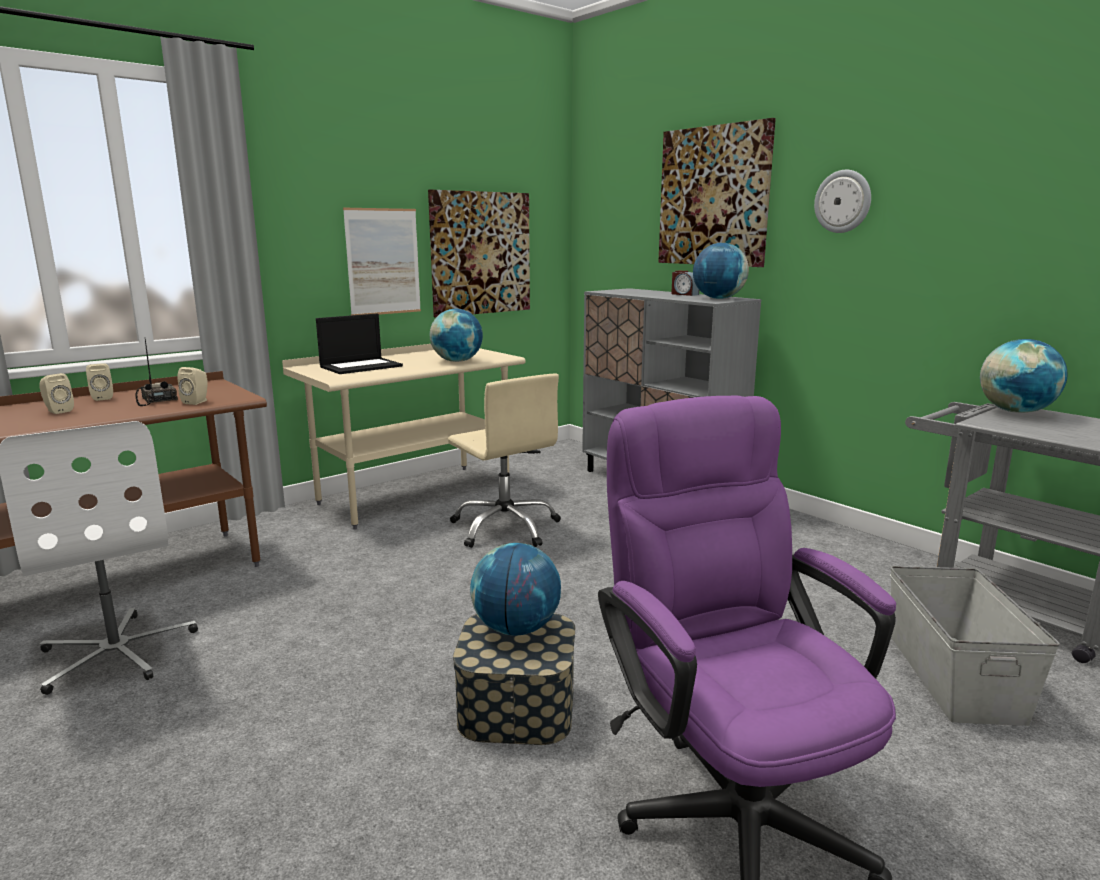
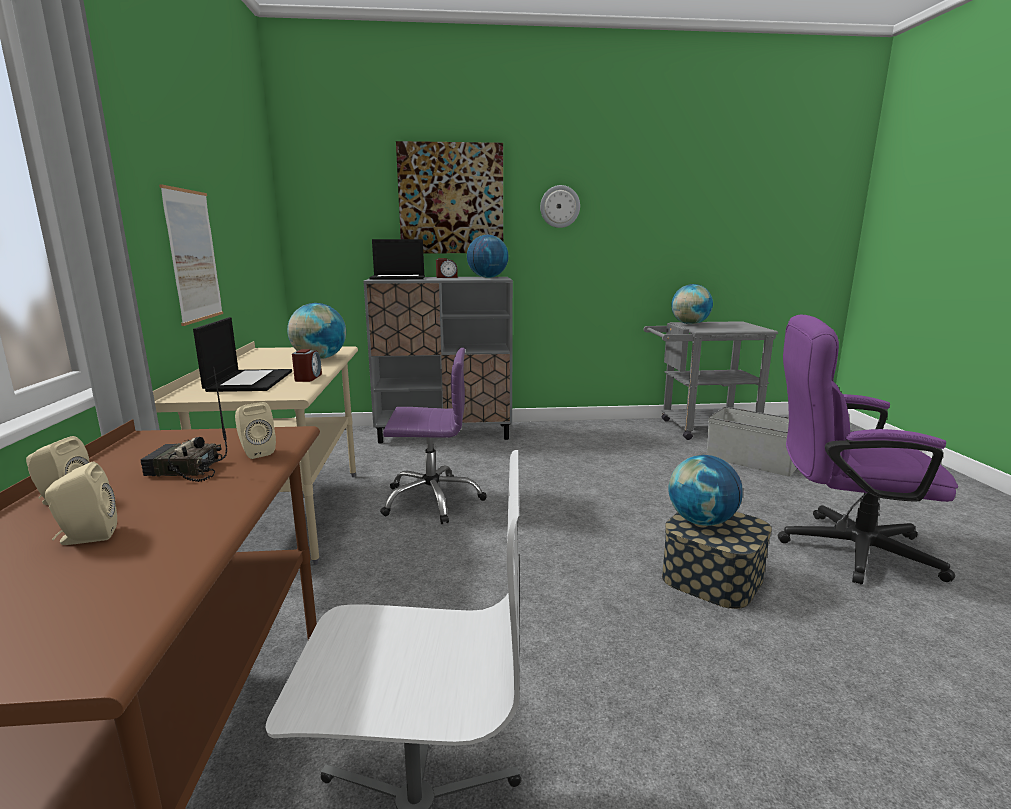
camera: 55 degrees left, 0 degrees up
picture [428,190,530,318] -> none
beige office chair [448,374,561,548] -> purple office chair [380,348,487,524]
none -> alarm clock [292,349,322,382]
none -> laptop [369,239,425,280]

